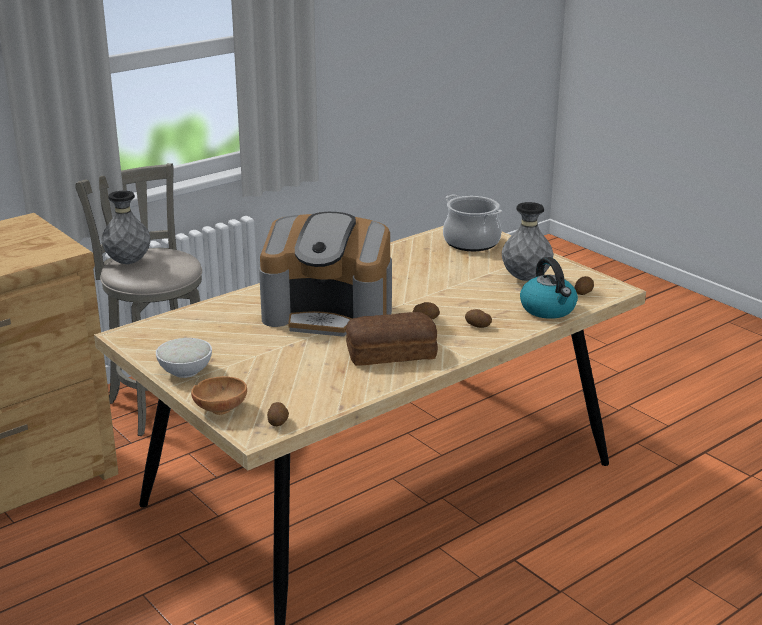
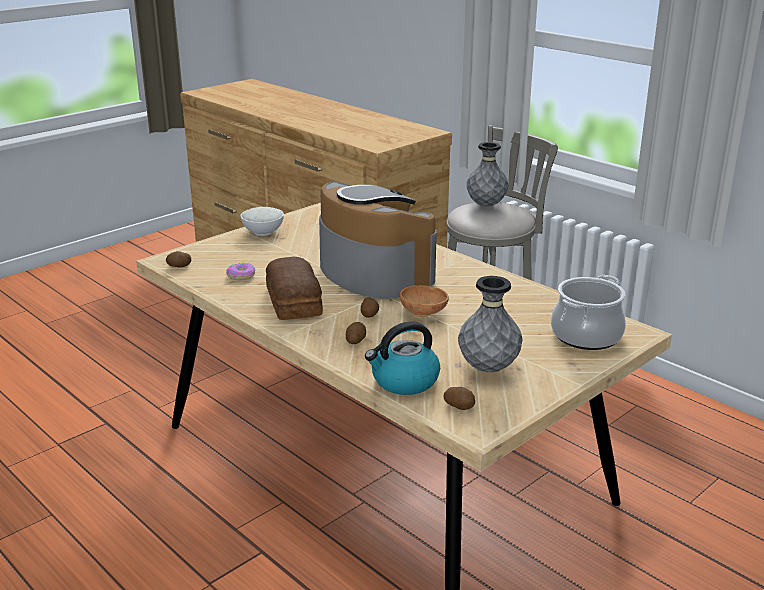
camera: 85 degrees right, 0 degrees up
brown bowl [191,376,247,415] -> brown bowl moved to [400,285,449,317]
coffee machine [259,212,392,337] -> coffee machine turned 135 degrees clockwise [319,181,437,299]
none -> donut [226,263,255,280]

